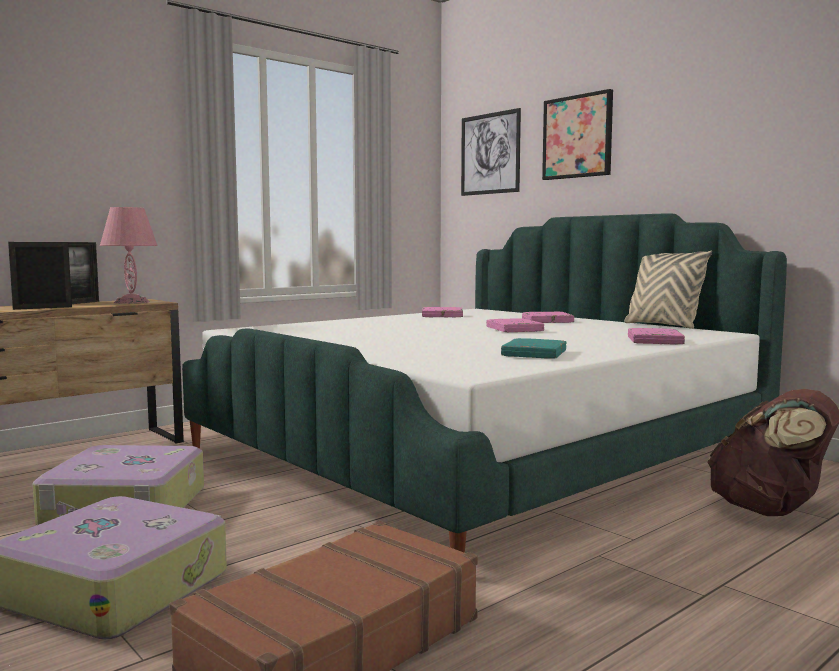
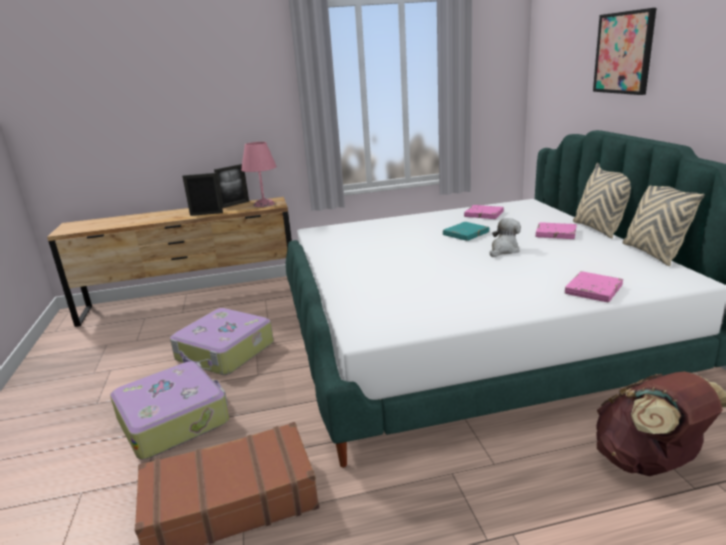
camera: 30 degrees right, 15 degrees up
picture [461,108,521,196] -> none
pink book [486,318,544,332] -> plush toy [490,218,521,257]
turquoise book [501,338,566,359] -> turquoise book moved to [443,222,489,241]
none -> beige pillow [573,163,631,238]

